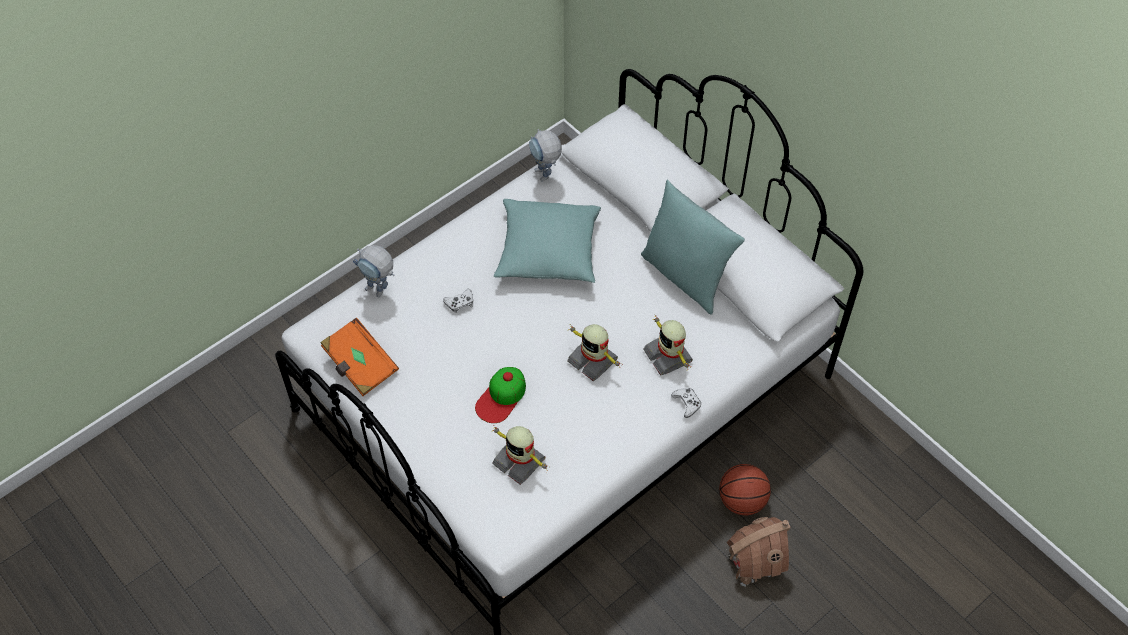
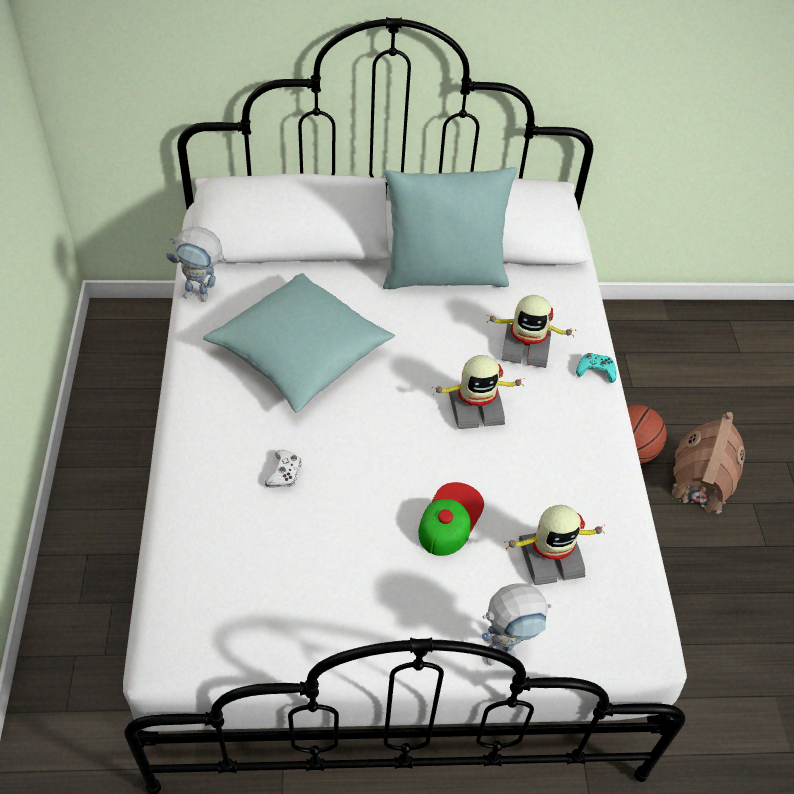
camera: 55 degrees left, 5 degrees down
orange book [320,318,399,396] -> none
toy robot [353,245,395,297] -> toy robot moved to [482,583,551,666]
cap [475,367,526,423] -> cap turned 135 degrees counterclockwise [418,482,484,556]
white game controller [671,388,701,418] -> turquoise game controller [576,353,617,383]

